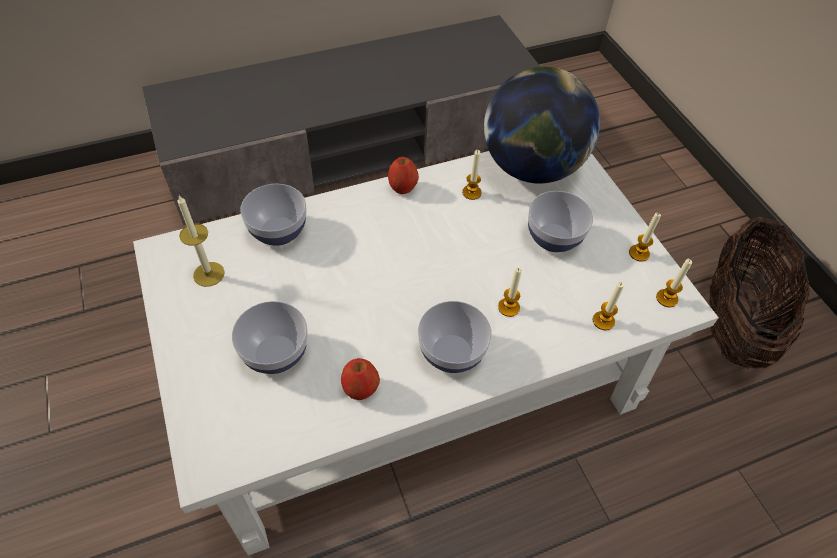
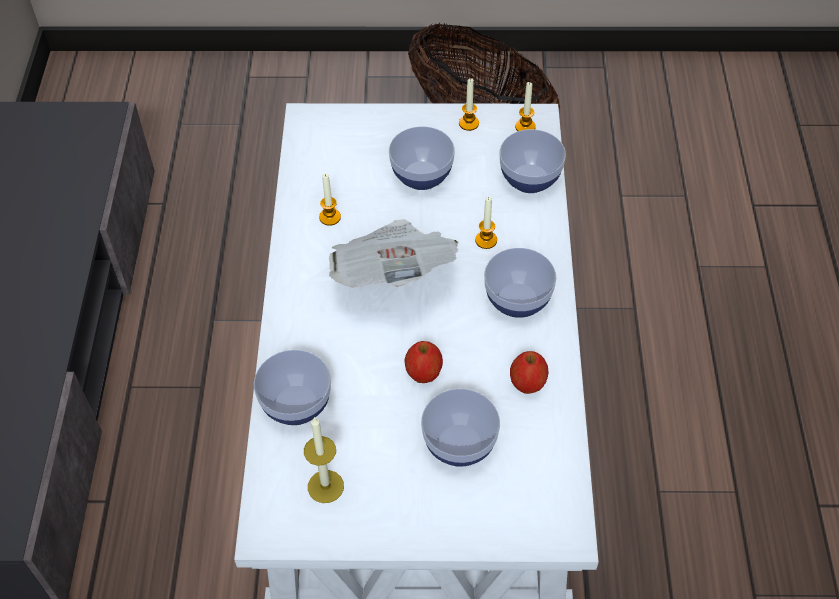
camera: 65 degrees left, 0 degrees up
apple [388,157,419,194] -> apple moved to [405,341,443,383]
globe [484,66,600,184] -> none
candle [593,282,624,330] -> bowl [500,129,566,193]
none -> newspaper [329,219,459,288]

